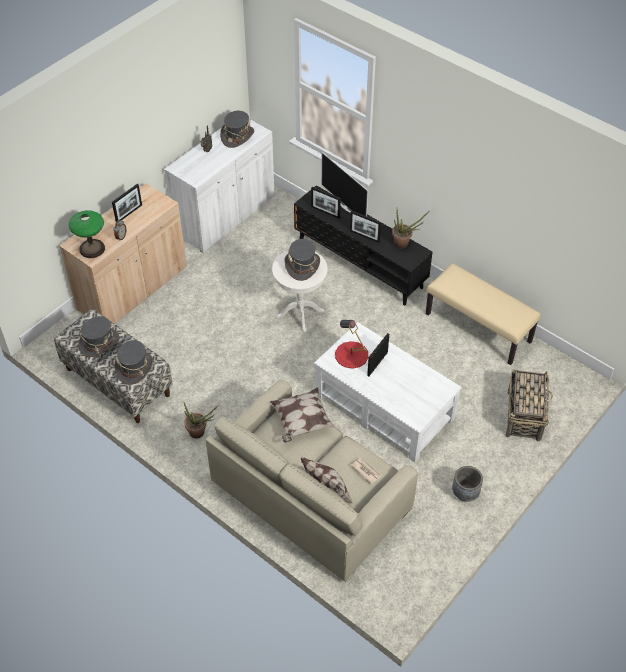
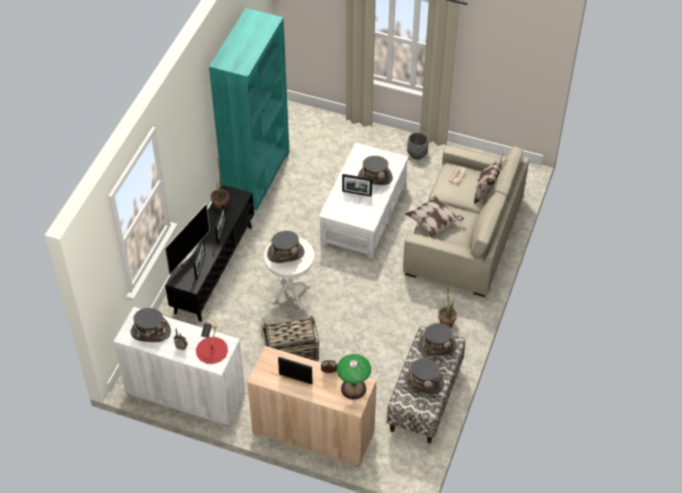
camera: 110 degrees left, 0 degrees up
red table lamp [335,320,369,369] -> red table lamp moved to [196,322,228,364]
beige bench [426,263,541,365] -> turquoise bookcase [209,8,290,211]
basket [505,370,553,441] -> basket moved to [262,315,319,361]
none -> grey hat [358,156,393,185]

